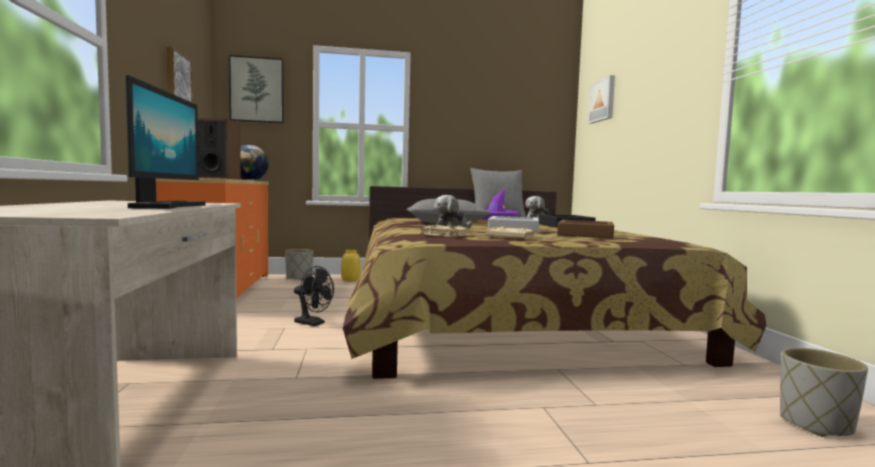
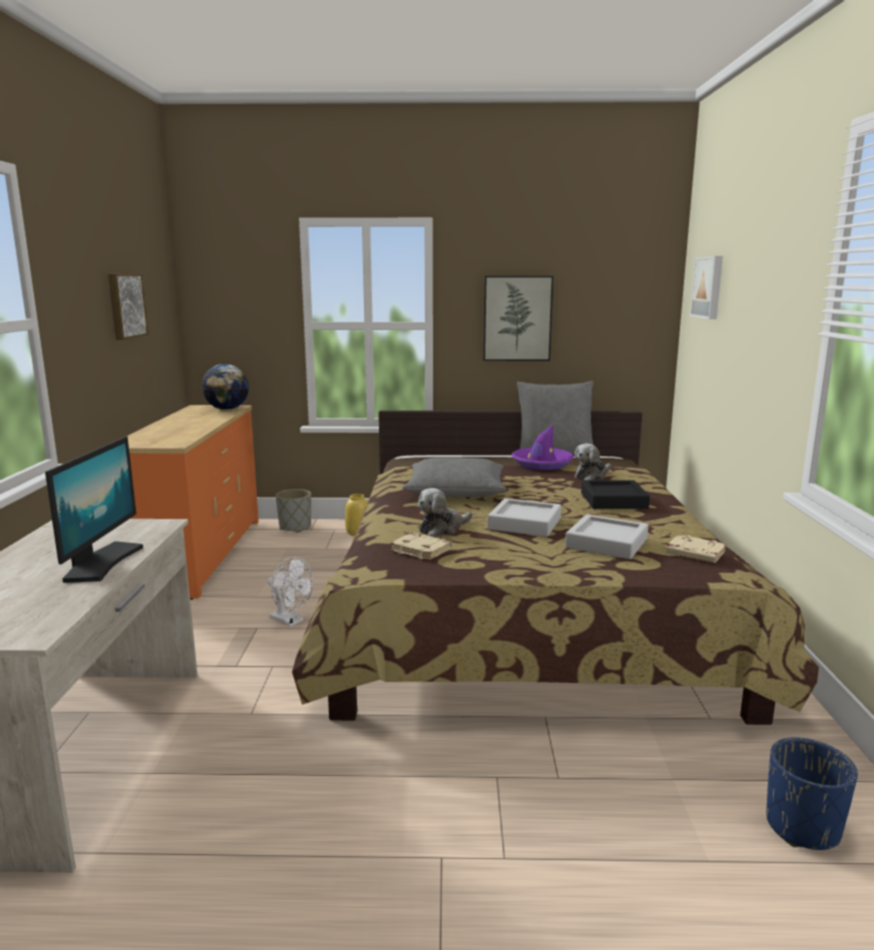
camera: 10 degrees right, 10 degrees up
speaker [198,118,241,180] -> none
picture [229,55,284,123] -> picture moved to [483,276,553,361]
black fan [294,266,334,326] -> white fan [267,557,313,627]
beige book [486,226,534,239] -> beige book moved to [666,534,726,563]
brown tray [557,220,614,239] -> grey tray [565,514,648,559]
grey planter [780,348,868,437] -> blue planter [766,737,858,850]

